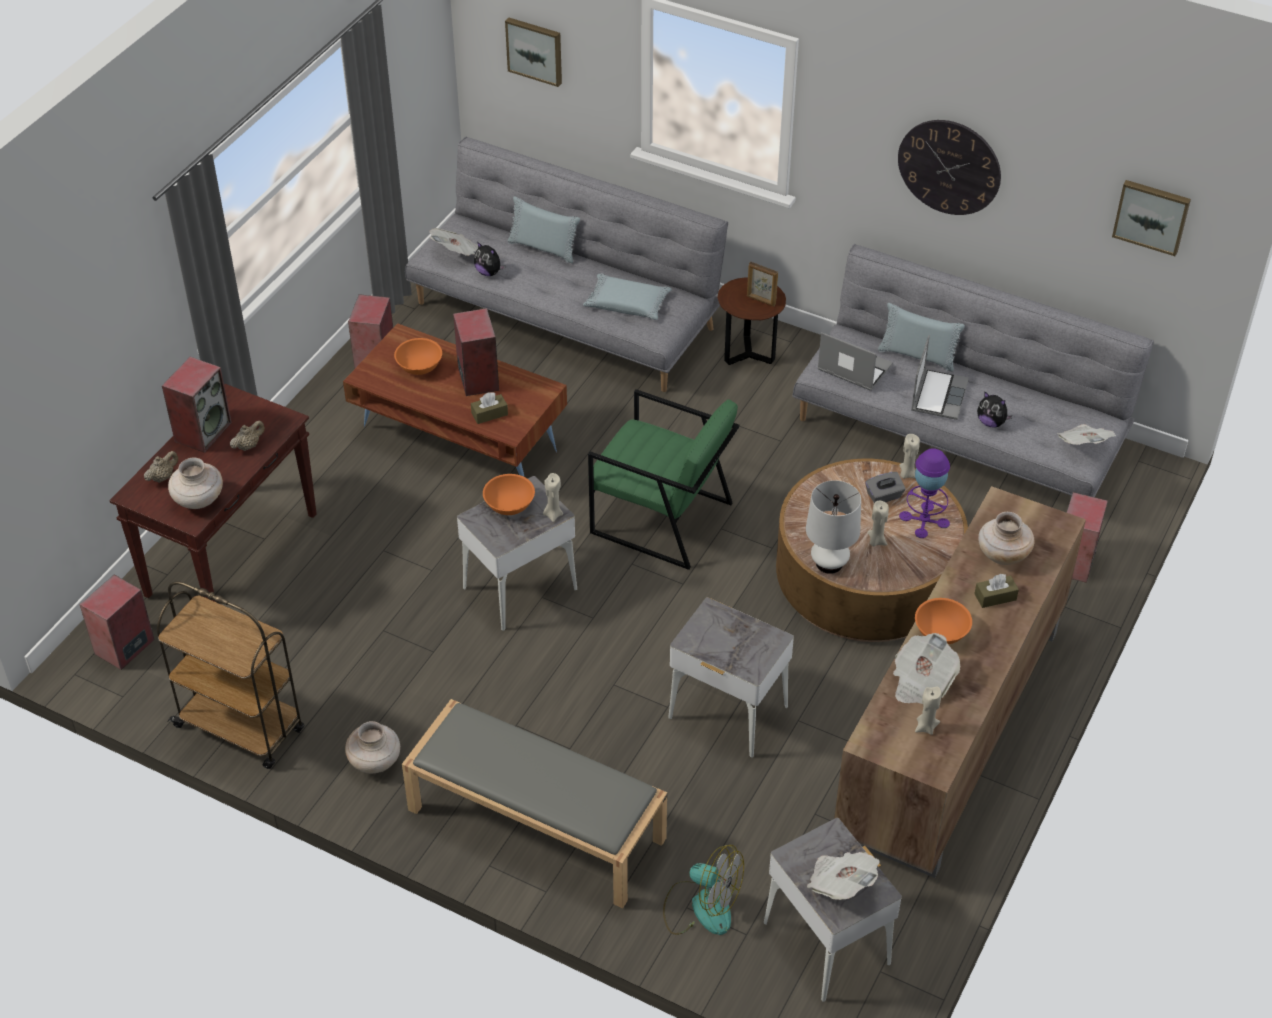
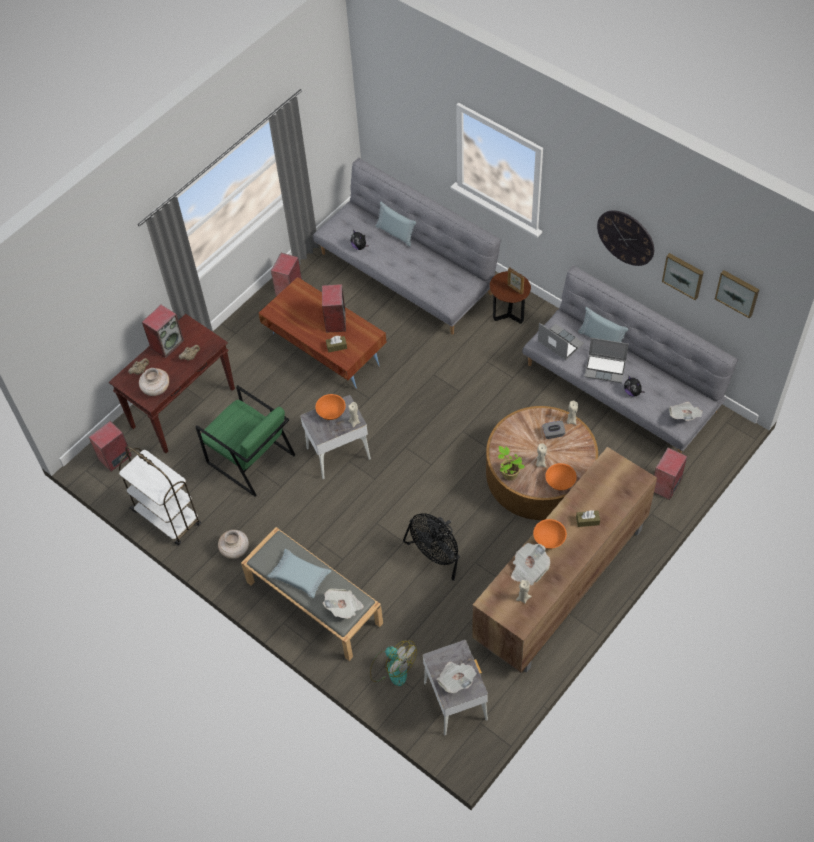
camera: 15 degrees right, 10 degrees up
brown cart [157,581,305,769] -> white cart [119,446,201,546]
orange bowl [394,338,442,375] -> orange bowl moved to [545,463,577,490]
newspaper [429,228,478,256] -> newspaper moved to [323,589,364,619]
picture [505,18,562,87] -> picture moved to [662,253,704,300]
blue pillow [583,273,672,320] -> blue pillow moved to [267,549,331,598]
green armchair [588,389,739,570] -> green armchair moved to [195,385,295,497]
side table [668,597,794,758] -> black fan [403,513,460,581]
white table lamp [806,480,861,574] -> potted plant [498,446,525,481]
purple table lamp [899,448,950,538] -> none
laptop [911,335,969,420] -> laptop turned 75 degrees clockwise [584,338,629,383]
beige vase [978,512,1034,565] -> none

